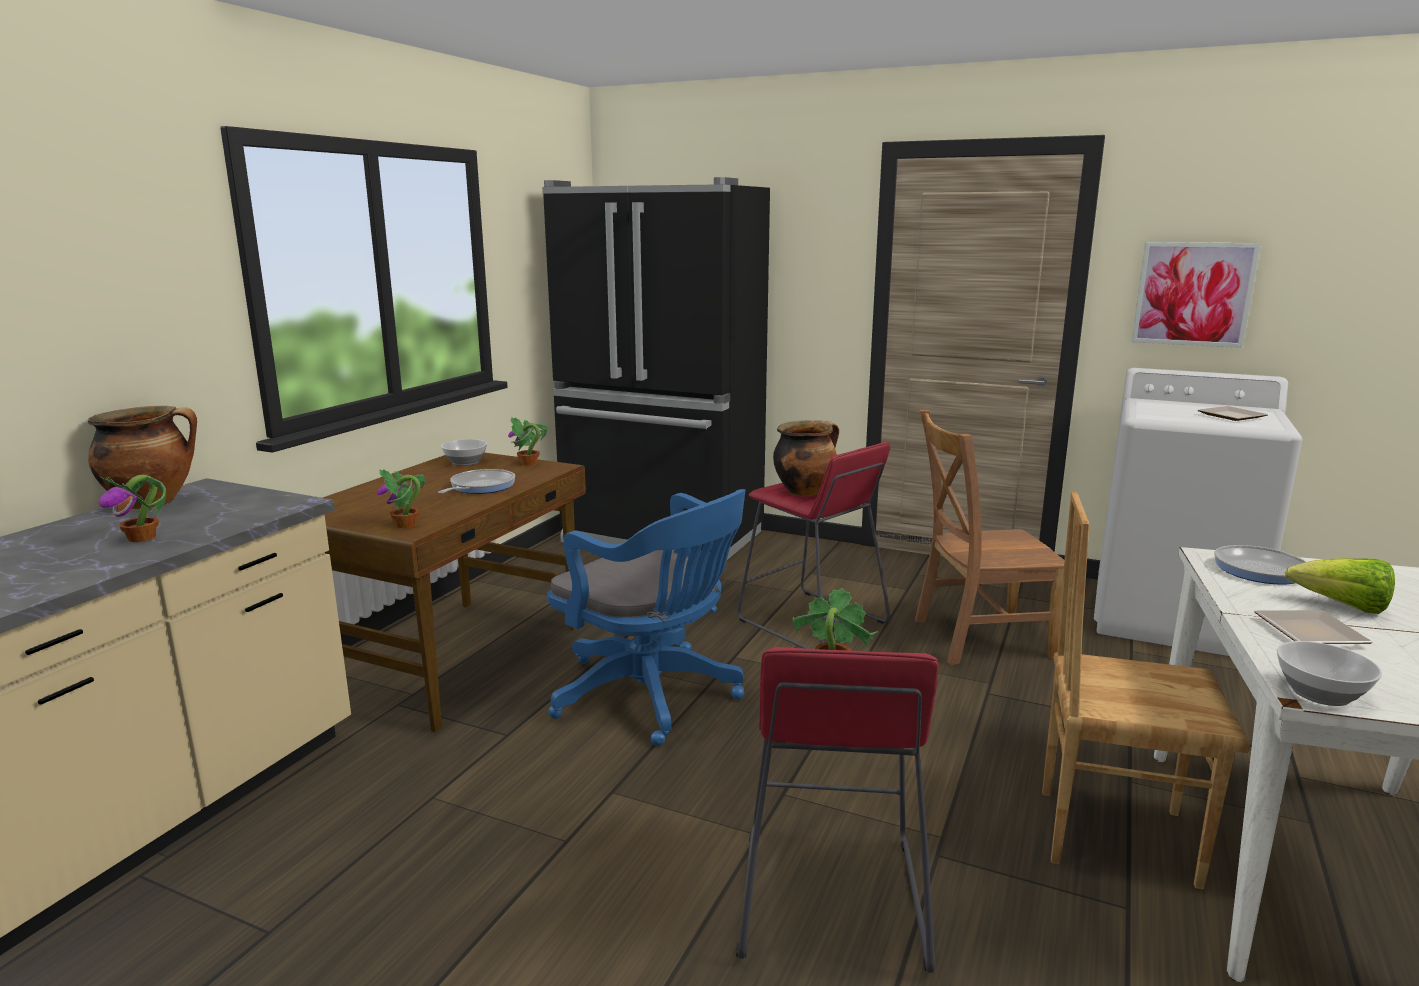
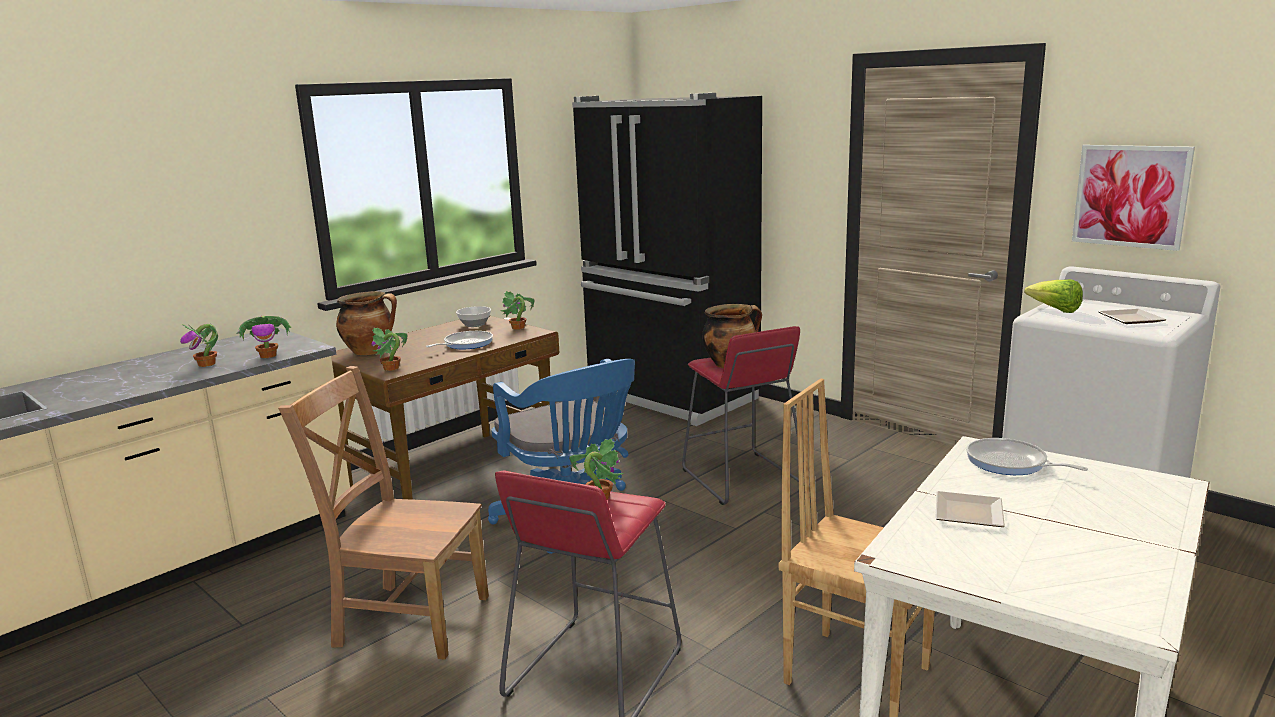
camera: 20 degrees right, 0 degrees up
cooking pot [88,406,197,509] -> cooking pot moved to [336,291,397,355]
brown chair [915,410,1064,665] -> brown chair moved to [278,366,489,660]
bowl [1277,641,1382,706] -> none
lettuce [1285,558,1395,614] -> lettuce moved to [1024,279,1083,313]
none -> potted plant [236,316,291,358]

